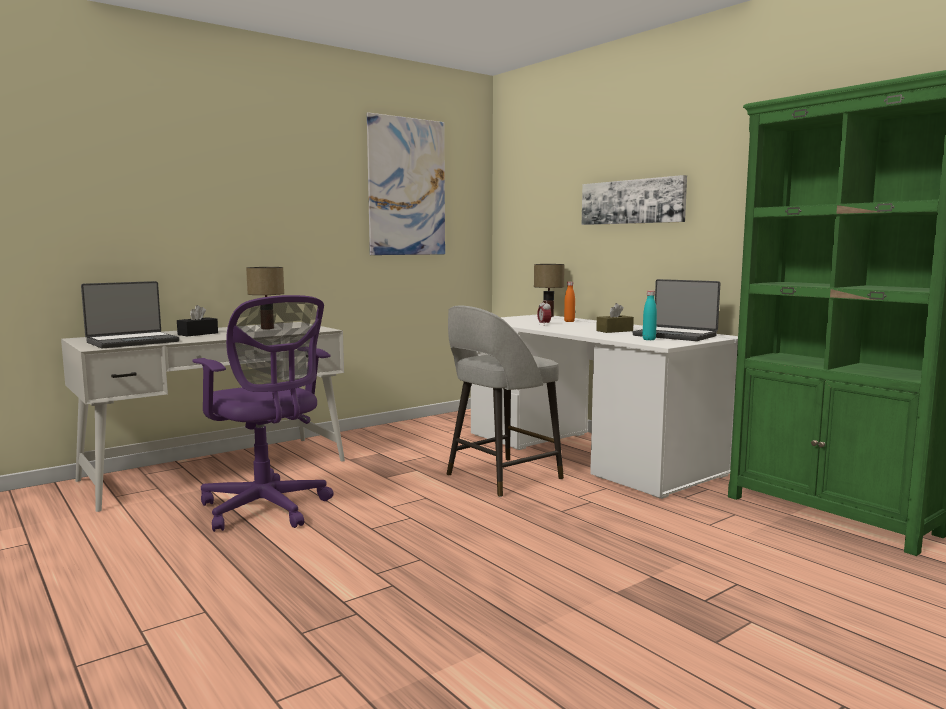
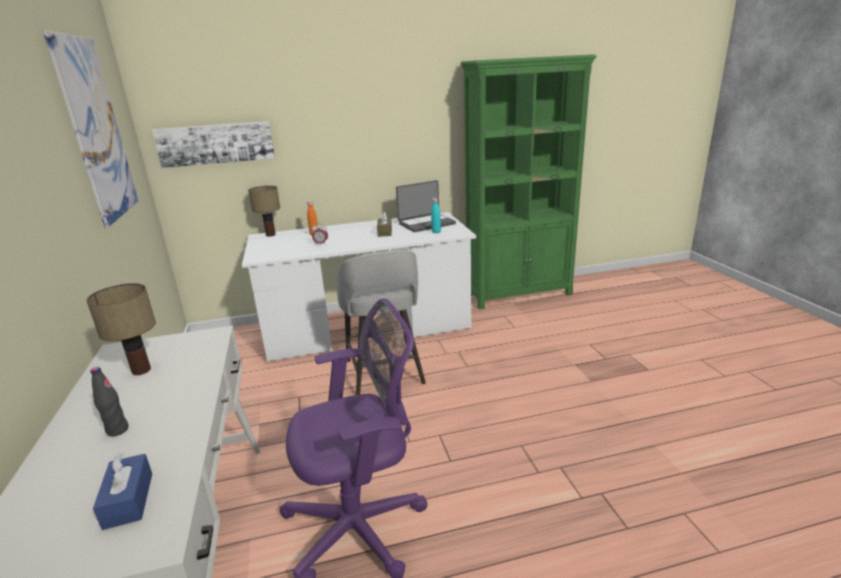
camera: 65 degrees left, 15 degrees up
laptop [81,281,179,348] -> blue tissue box [93,452,152,530]
black tissue box [177,305,218,337] -> black bottle [90,367,128,437]
picture [582,175,687,225] -> picture moved to [152,121,275,168]

